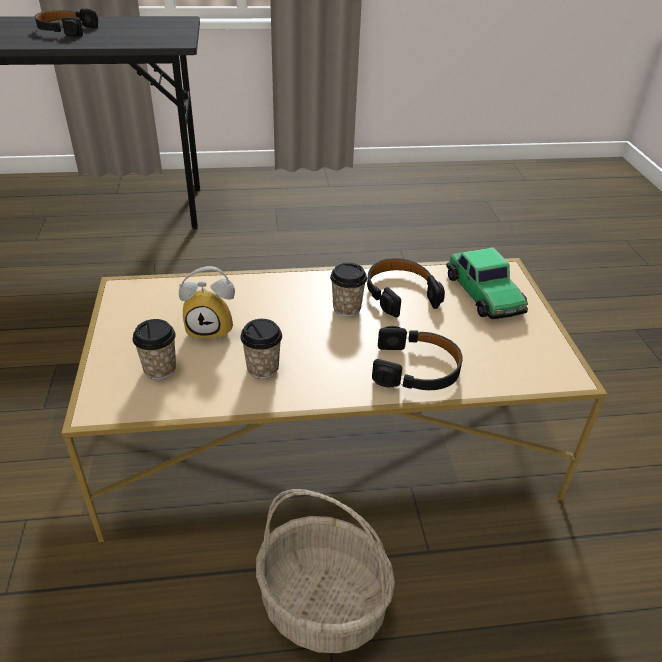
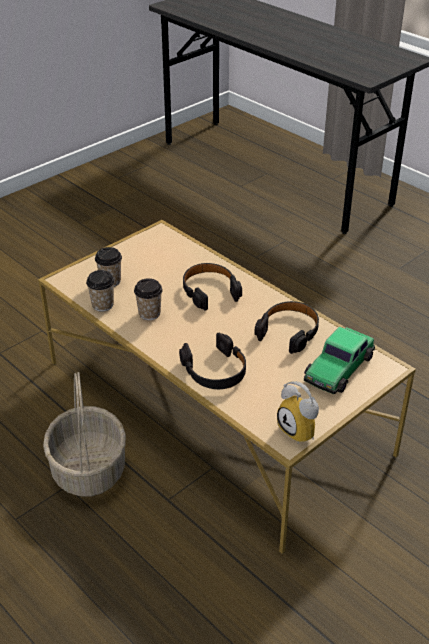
camera: 55 degrees right, 0 degrees up
black headphones [35,9,98,36] -> black headphones moved to [183,263,242,310]
alarm clock [179,266,235,340] -> alarm clock moved to [277,381,319,444]
cup [330,263,367,317] -> cup moved to [86,270,115,312]

